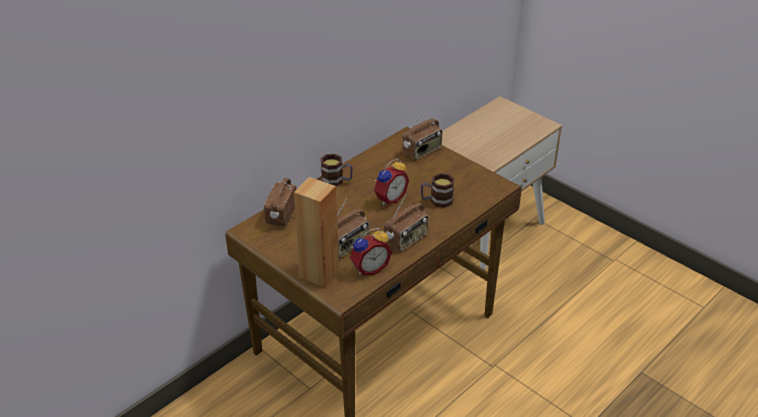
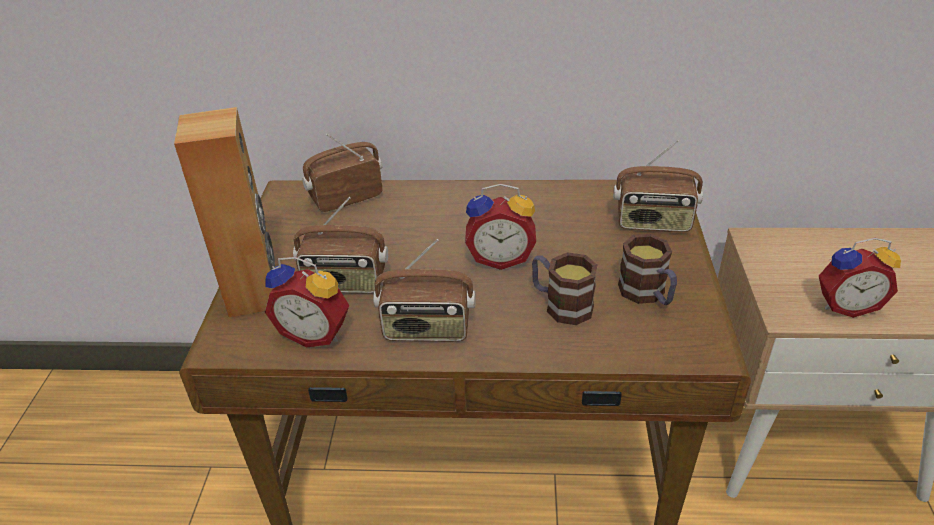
camera: 50 degrees right, 0 degrees up
mug [320,154,353,186] -> mug moved to [618,234,677,305]
none -> alarm clock [819,238,901,318]

